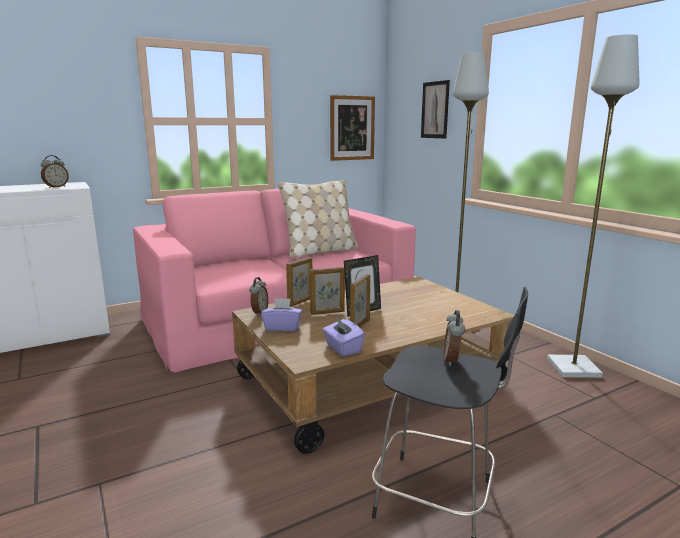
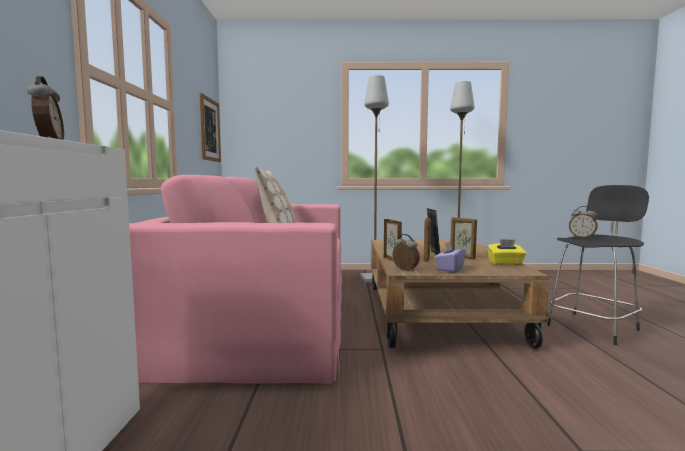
camera: 60 degrees left, 10 degrees down
purple tissue box [323,317,365,356] -> yellow tissue box [487,239,526,265]
picture [421,80,450,139] -> none

